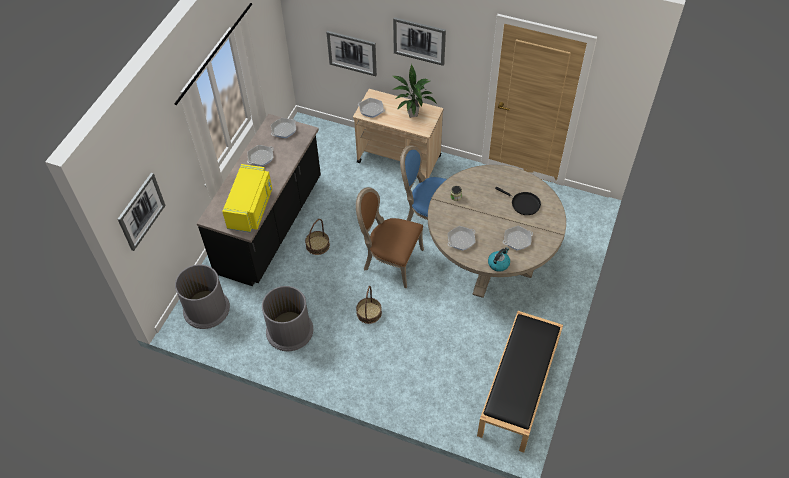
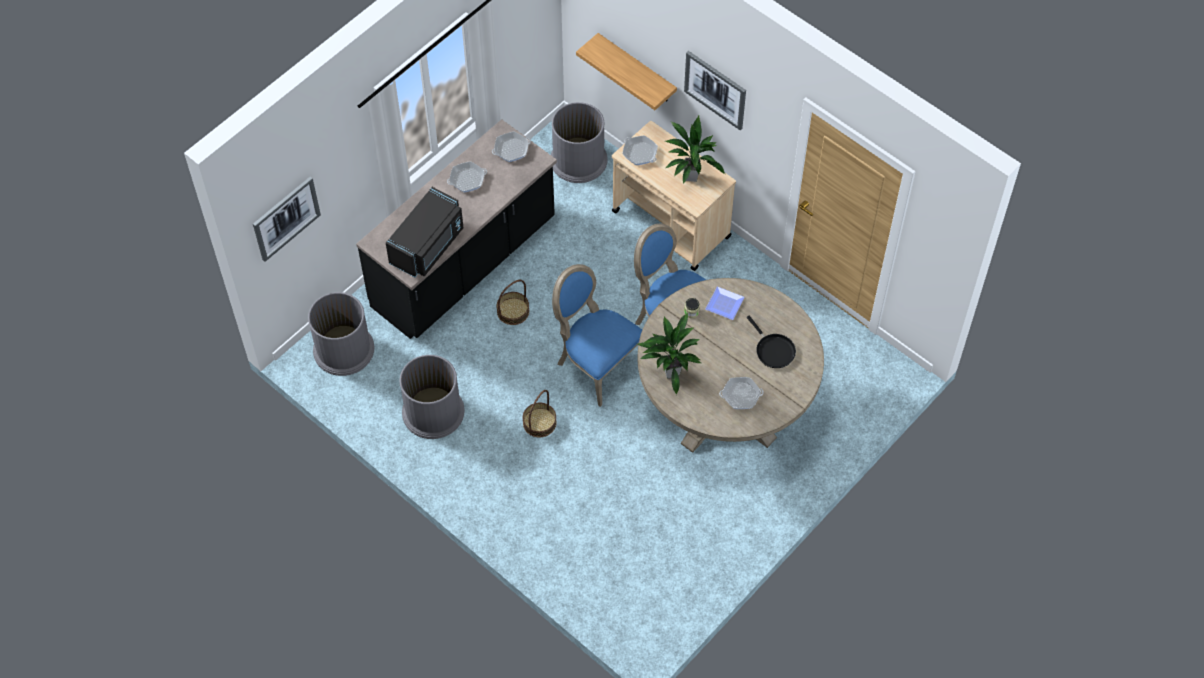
camera: 20 degrees right, 5 degrees up
yellow microwave [222,164,272,233] -> black microwave [386,187,464,277]
picture [326,31,377,76] -> shelf [576,33,677,110]
brown chair [356,187,424,288] -> blue chair [552,264,642,407]
frying pan [447,226,475,251] -> potted plant [638,312,701,395]
black bench [477,311,563,453] -> none
kettle [488,247,510,272] -> none
none -> grey trash can [551,102,608,183]
none -> plate [706,286,745,320]

